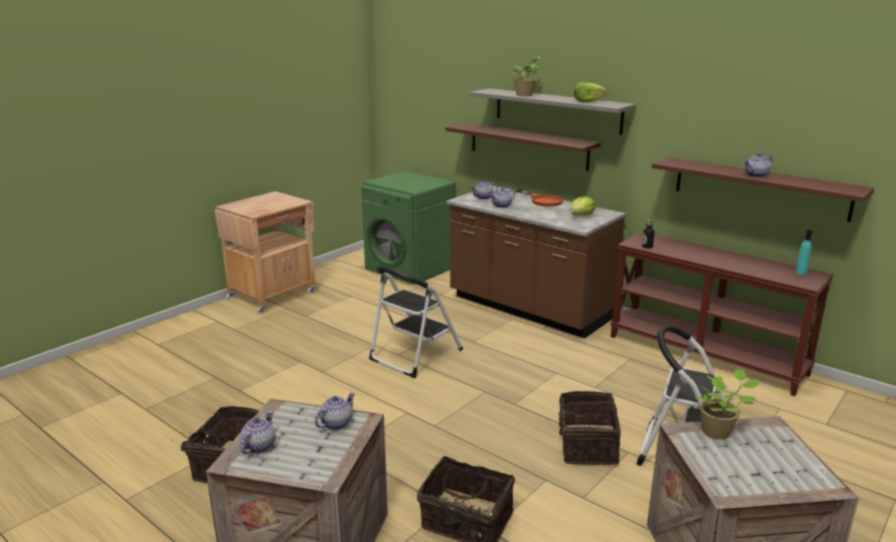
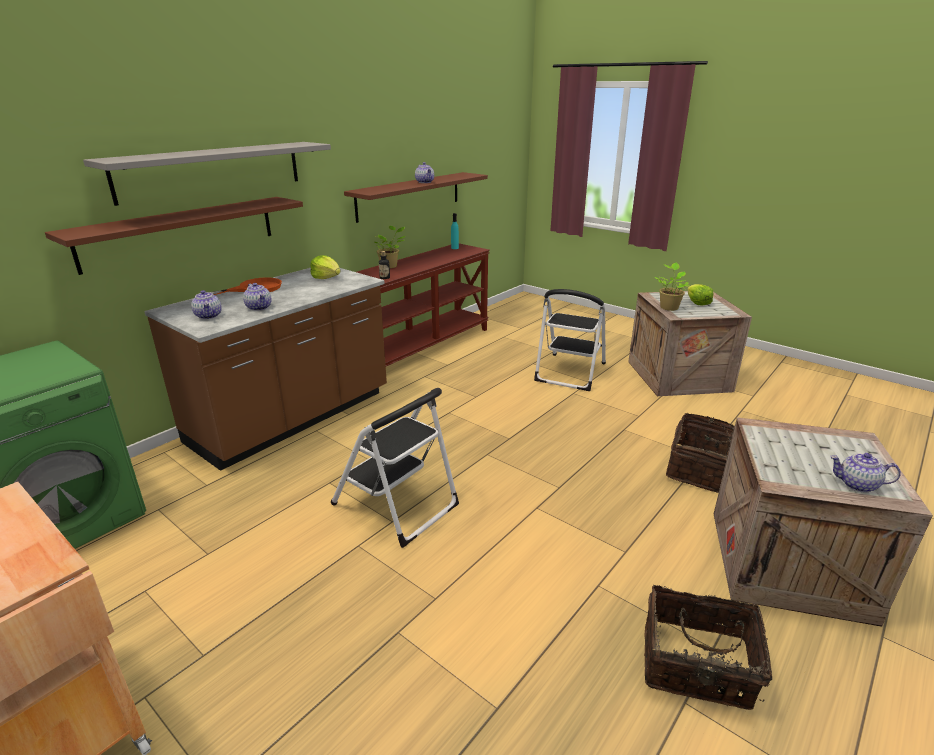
camera: 90 degrees left, 5 degrees up
teapot [315,392,355,430] -> none
potted plant [512,56,540,97] -> potted plant moved to [374,225,406,268]
basket [546,391,621,465] -> none
lettuce [574,82,606,102] -> lettuce moved to [687,284,713,305]

